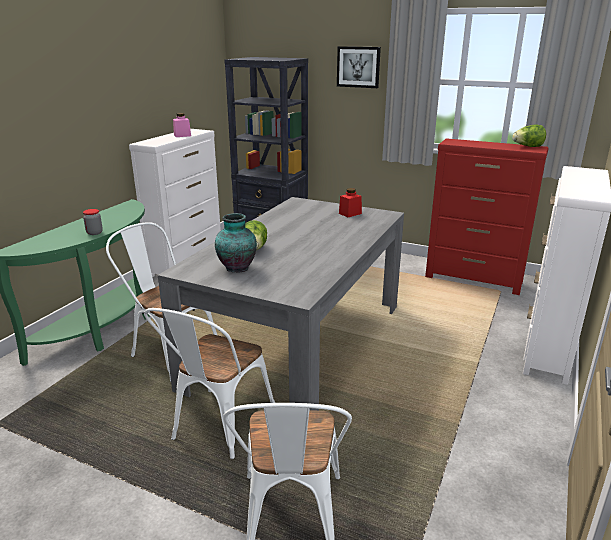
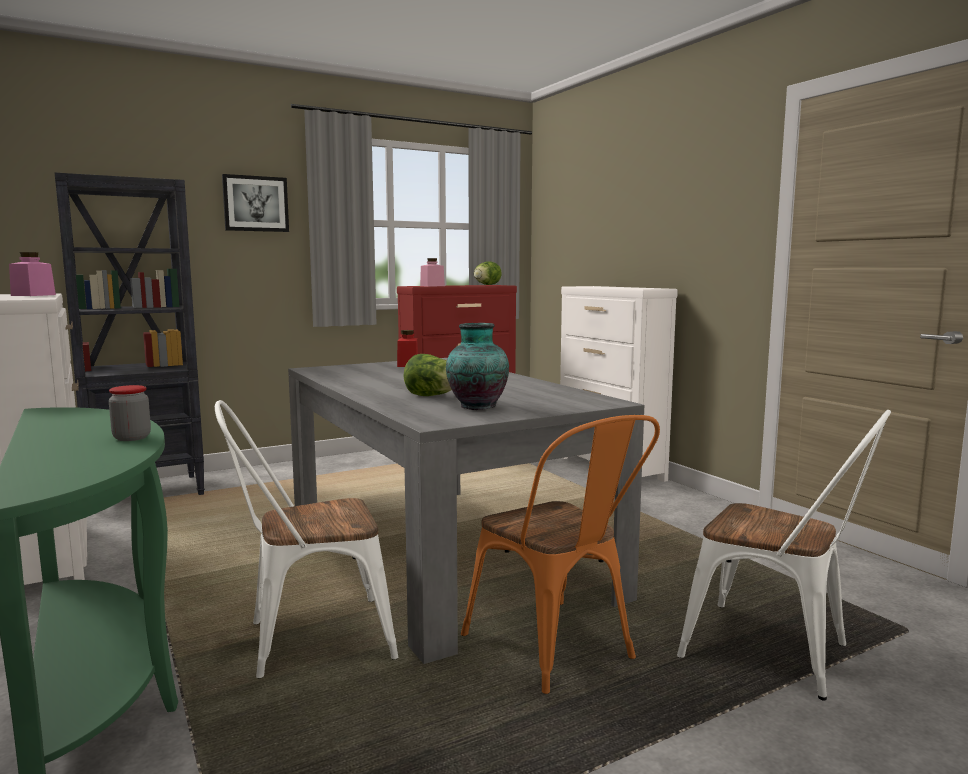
camera: 55 degrees left, 15 degrees down
white chair [144,308,275,459] -> orange chair [461,415,660,694]
none -> pink jar [420,258,445,287]

